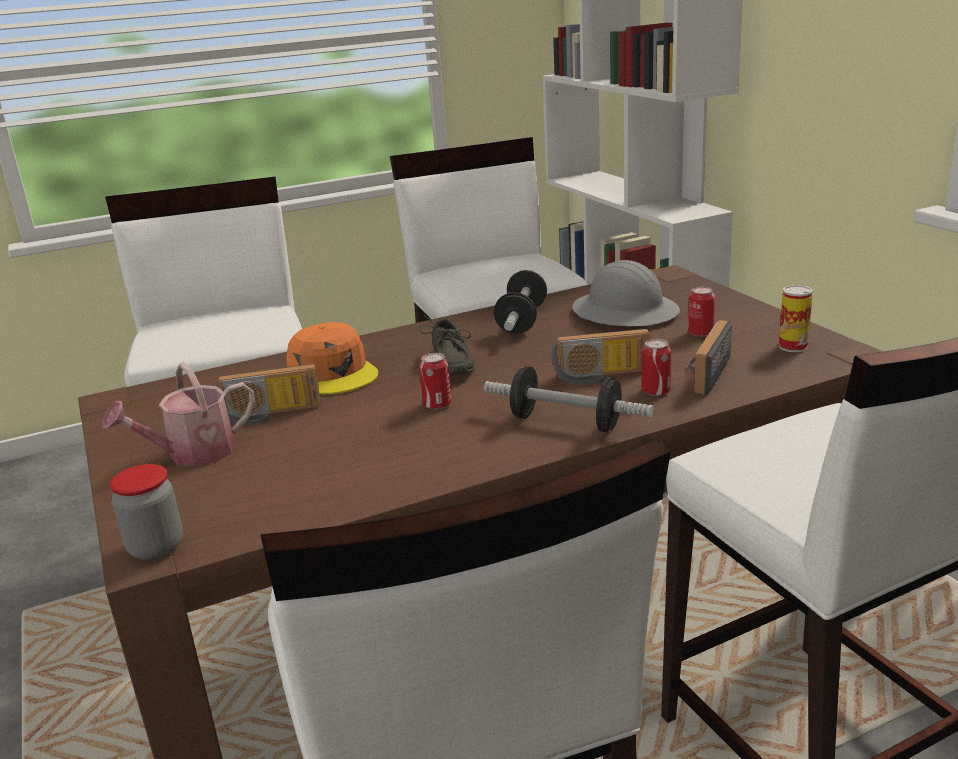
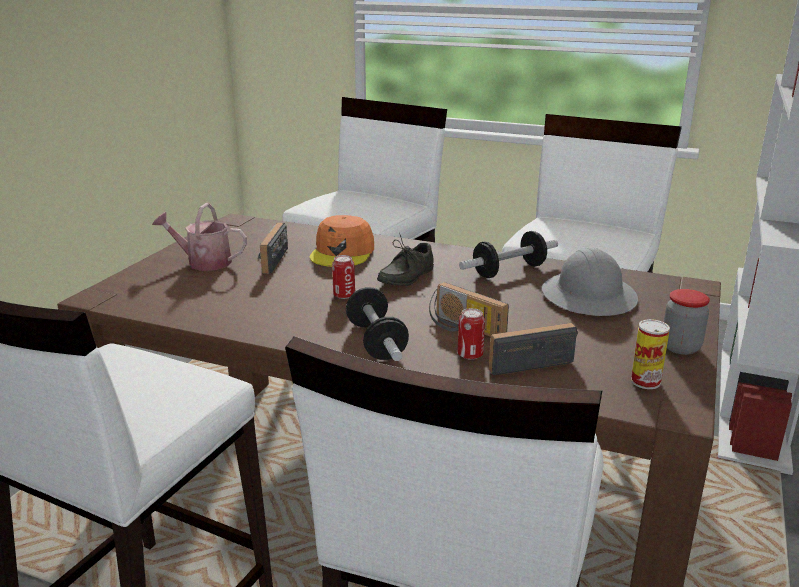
camera: 45 degrees right, 0 degrees up
jar [110,464,183,560] -> jar moved to [664,289,710,355]
radio [216,364,321,425] -> radio turned 60 degrees clockwise [258,222,288,274]
can [688,287,715,337] -> none

